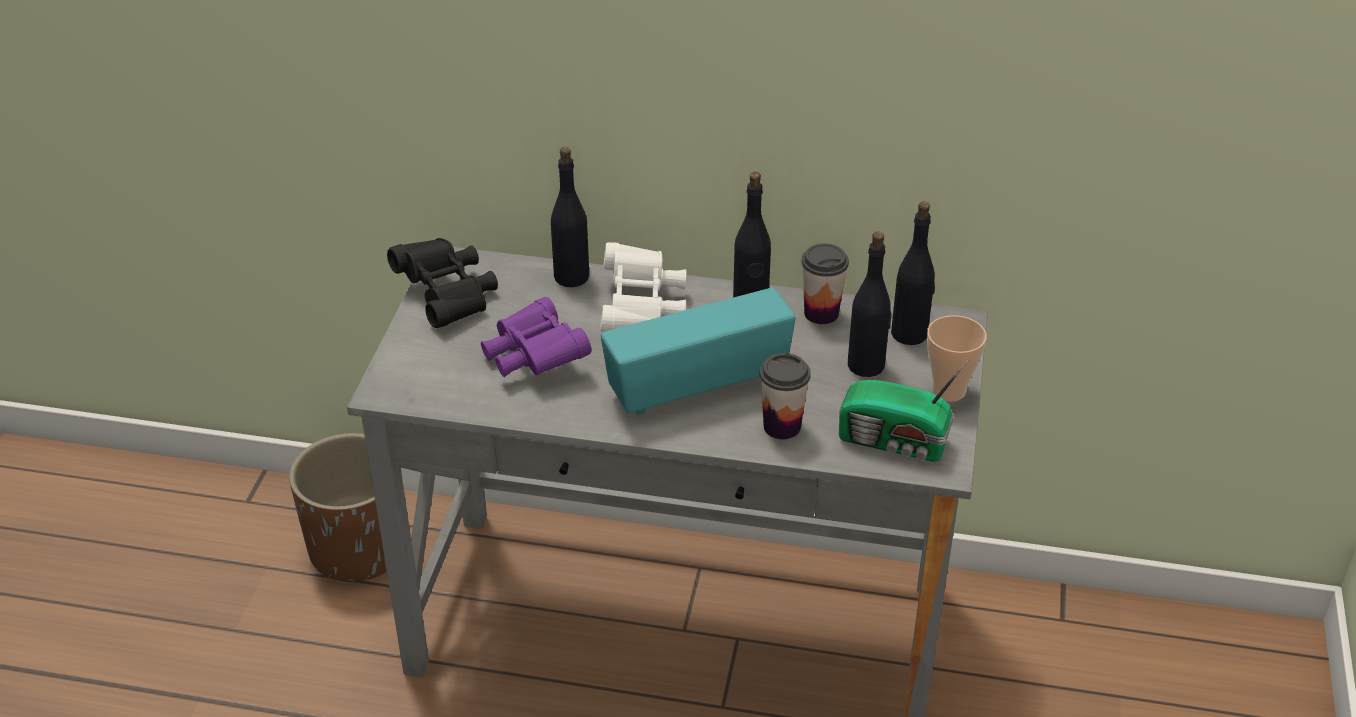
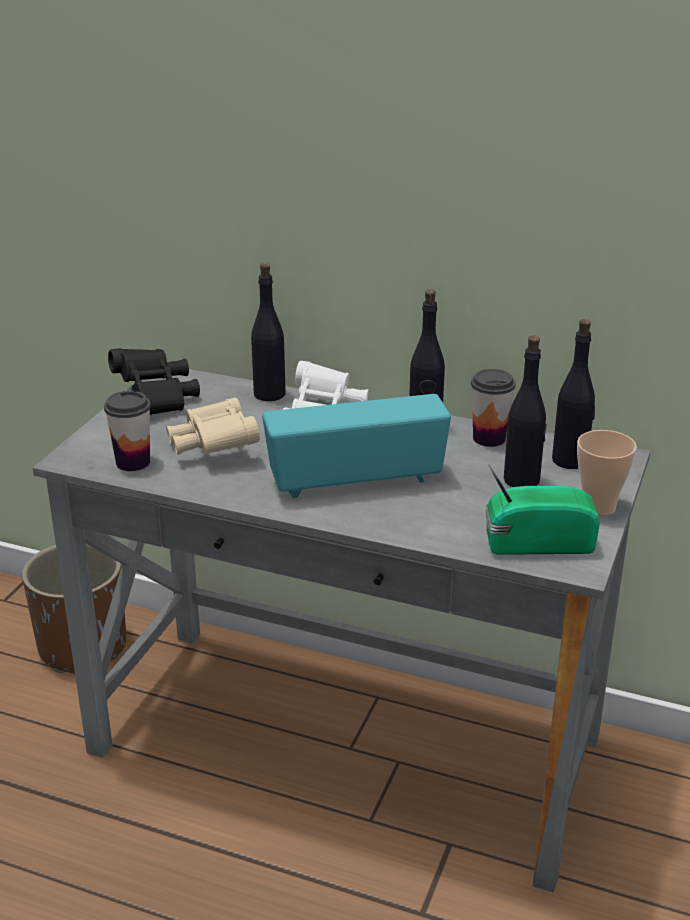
camera: 10 degrees right, 10 degrees down
purple binoculars [481,297,592,377] -> beige binoculars [166,398,260,455]
cup [760,353,811,439] -> cup moved to [104,391,151,471]
radio [839,360,968,462] -> radio turned 150 degrees clockwise [485,464,600,555]

